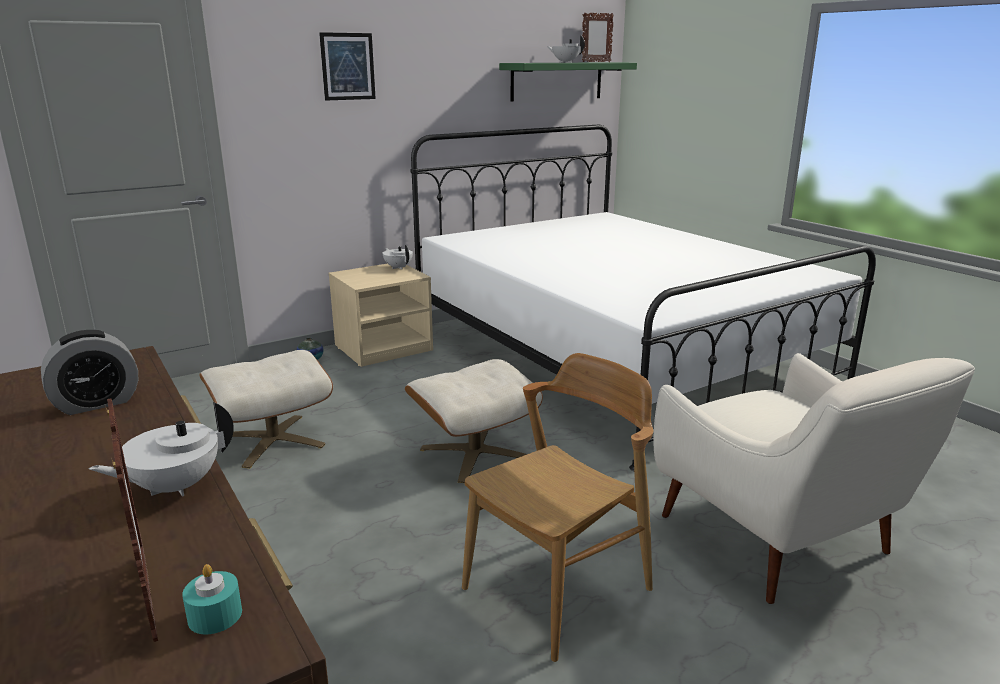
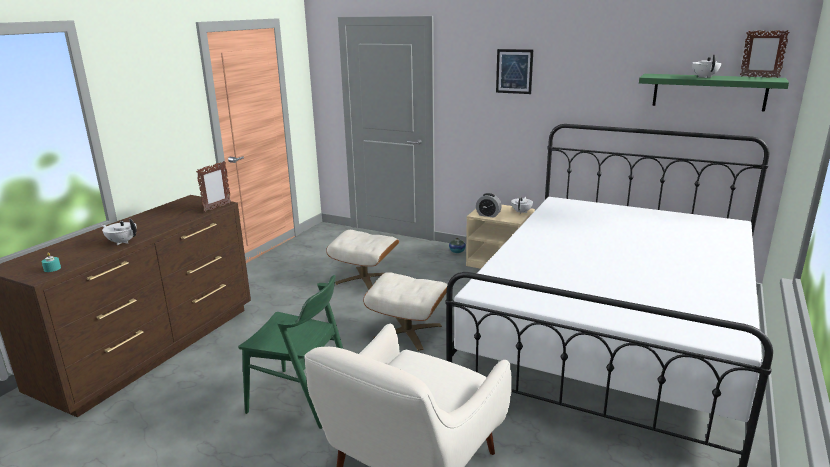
camera: 60 degrees right, 0 degrees up
alarm clock [41,330,138,415] -> alarm clock moved to [476,193,502,218]
picture frame [105,398,158,642] -> picture frame moved to [196,161,231,212]
brown chair [462,353,654,662] -> green chair [238,275,343,429]

